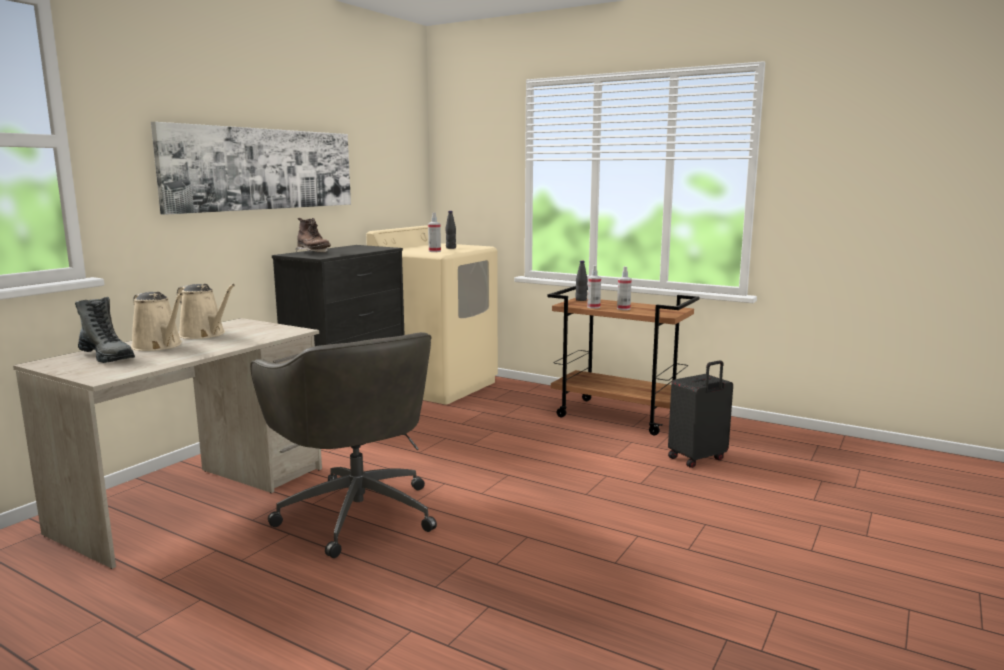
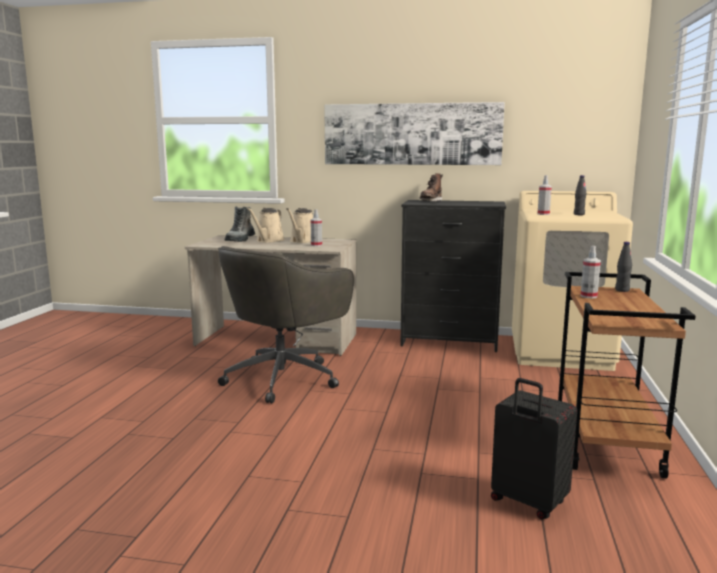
camera: 70 degrees right, 0 degrees up
spray bottle [617,266,632,310] -> spray bottle moved to [310,209,322,246]

